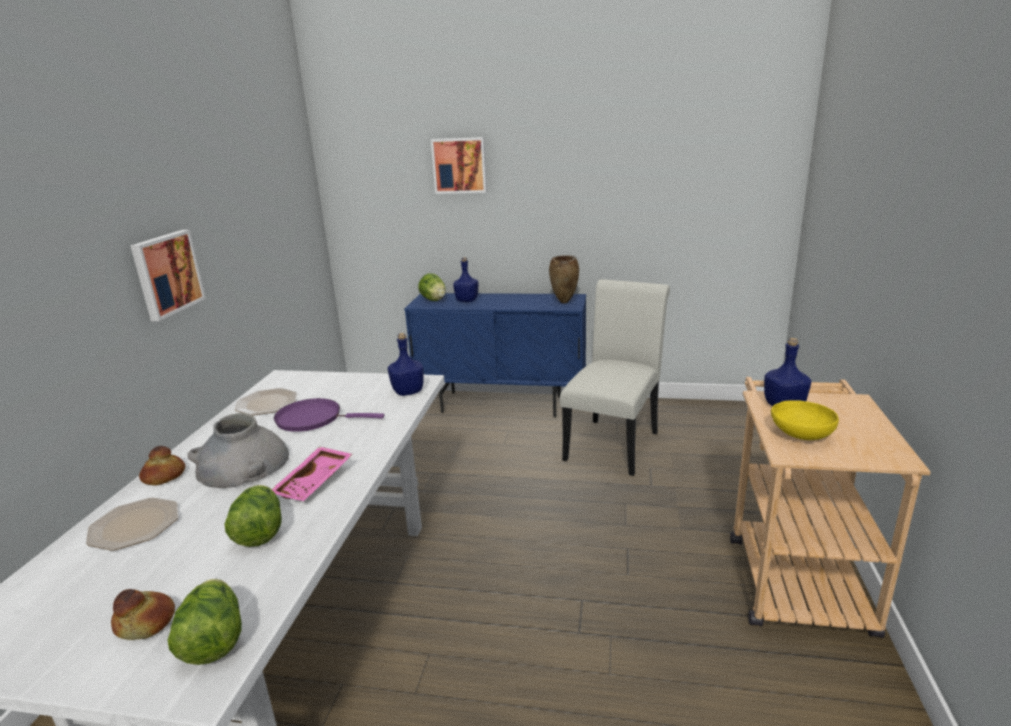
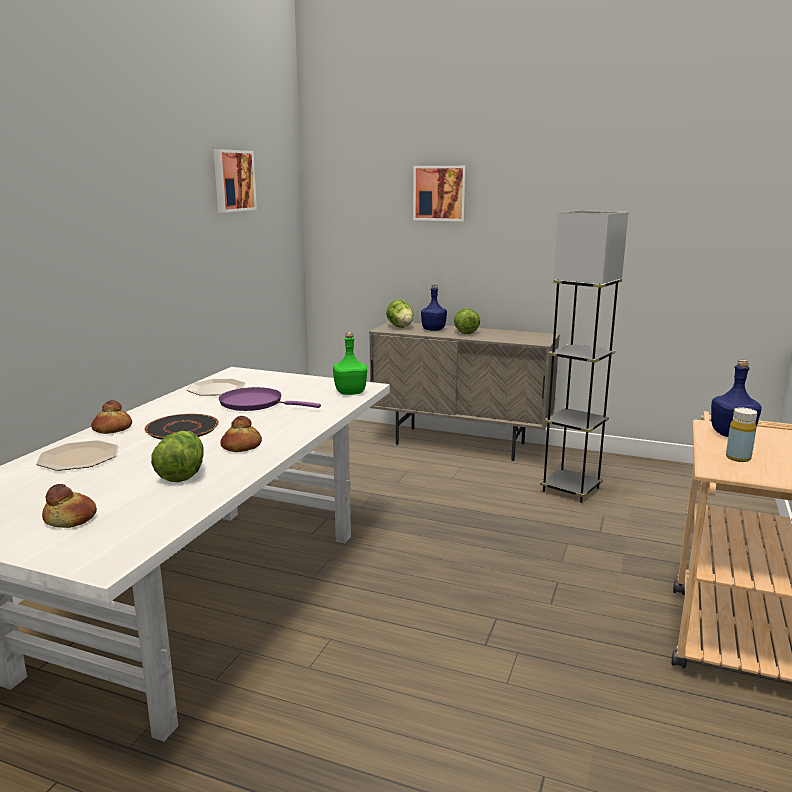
camera: 10 degrees right, 5 degrees down
picture [130,230,206,321] -> picture moved to [214,149,257,213]
lettuce [167,579,242,665] -> lettuce moved to [454,308,480,334]
grey vase [187,413,289,488] -> black plate [144,414,219,440]
pink tray [271,447,352,501] -> bread [220,416,262,452]
blue bottle [388,333,424,396] -> green bottle [333,332,367,395]
blue cabinet [404,293,586,418] -> beige cabinet [369,321,560,461]
brown vase [549,255,579,303] -> none
white chair [560,279,670,476] -> grey floor lamp [540,210,628,503]
yellow bowl [771,400,839,440] -> yellow bottle [726,408,757,462]

